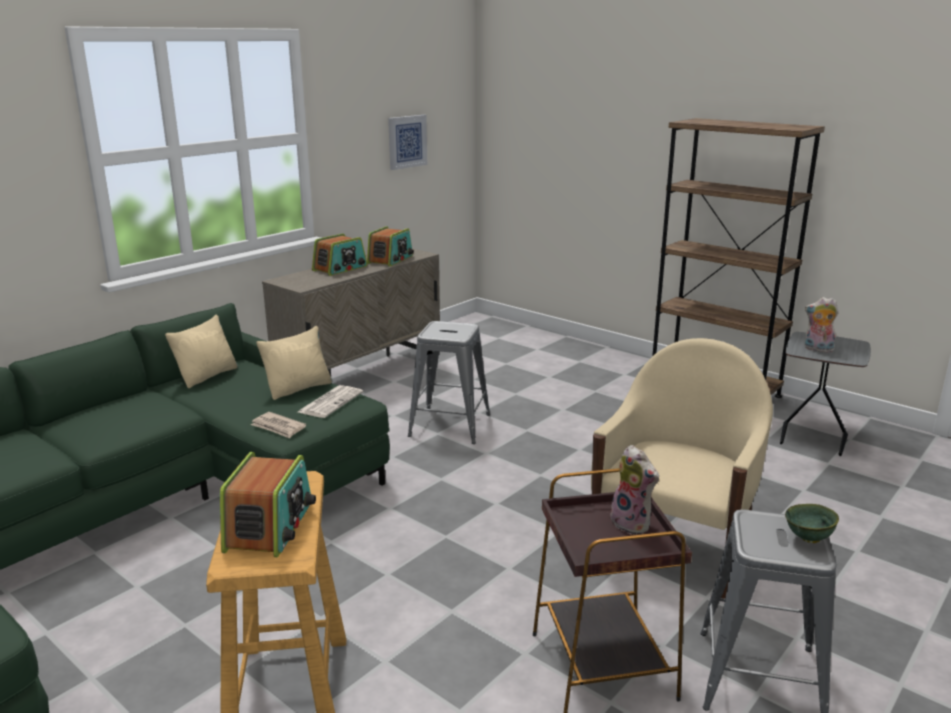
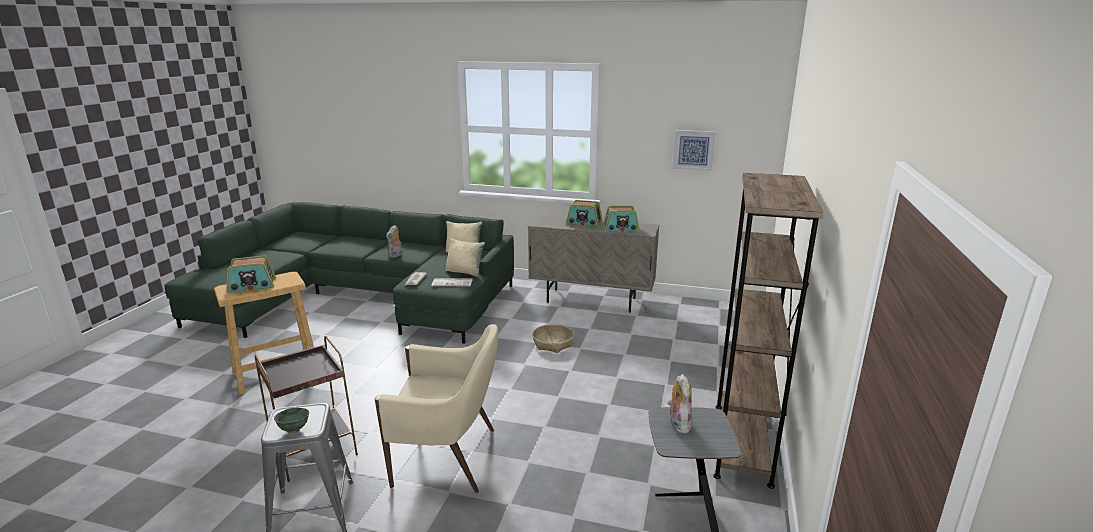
camera: 65 degrees right, 0 degrees up
grey stool [408,321,490,444] -> basket [532,324,574,353]
plush toy [610,445,659,535] -> plush toy moved to [386,225,402,258]

